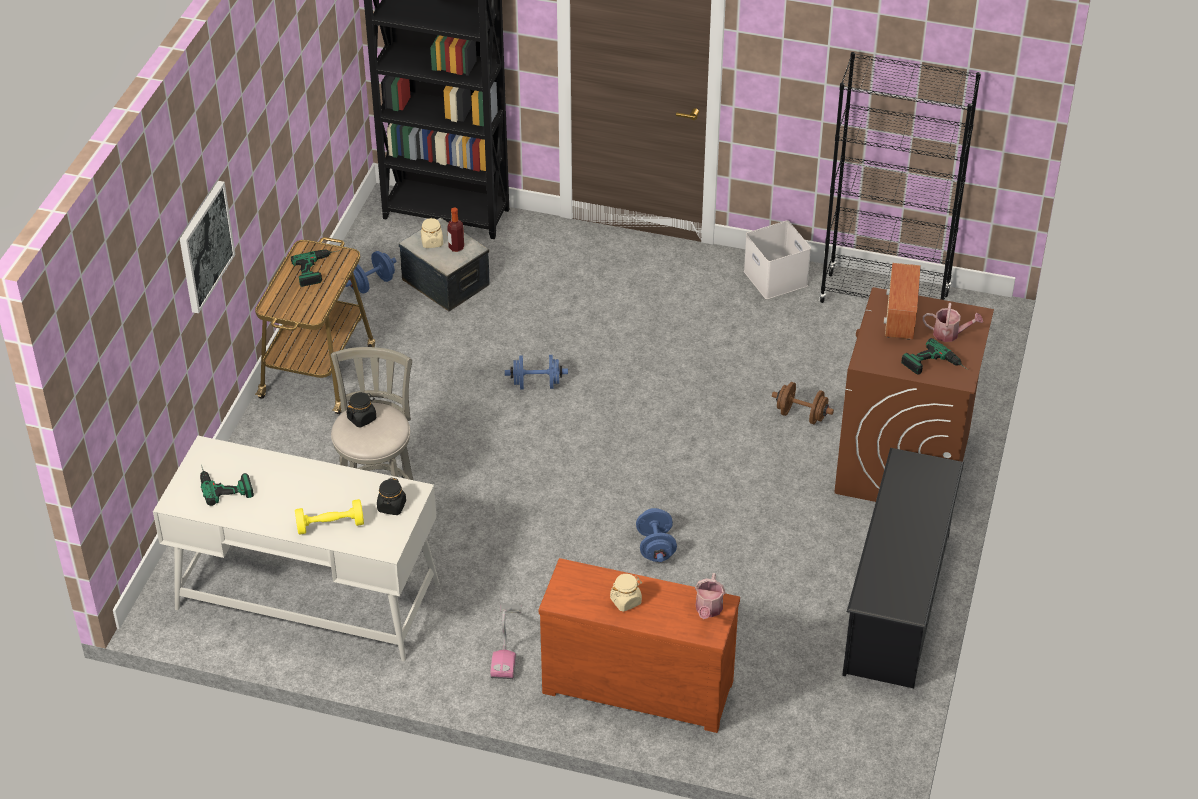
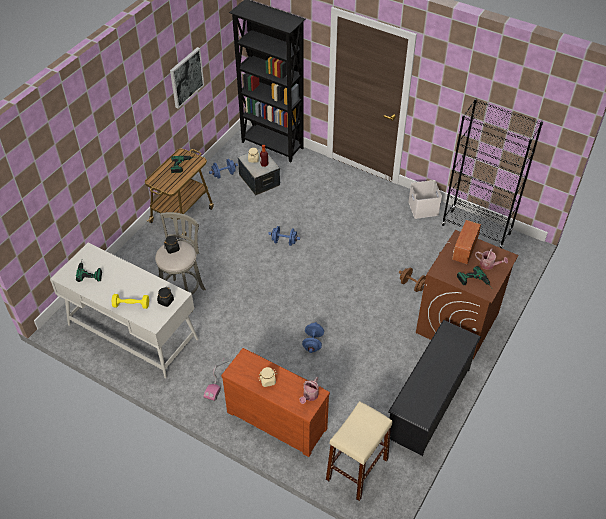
camera: 15 degrees right, 5 degrees up
picture [180,181,235,313] -> picture moved to [170,47,204,109]
none -> beige stool [326,401,392,501]

